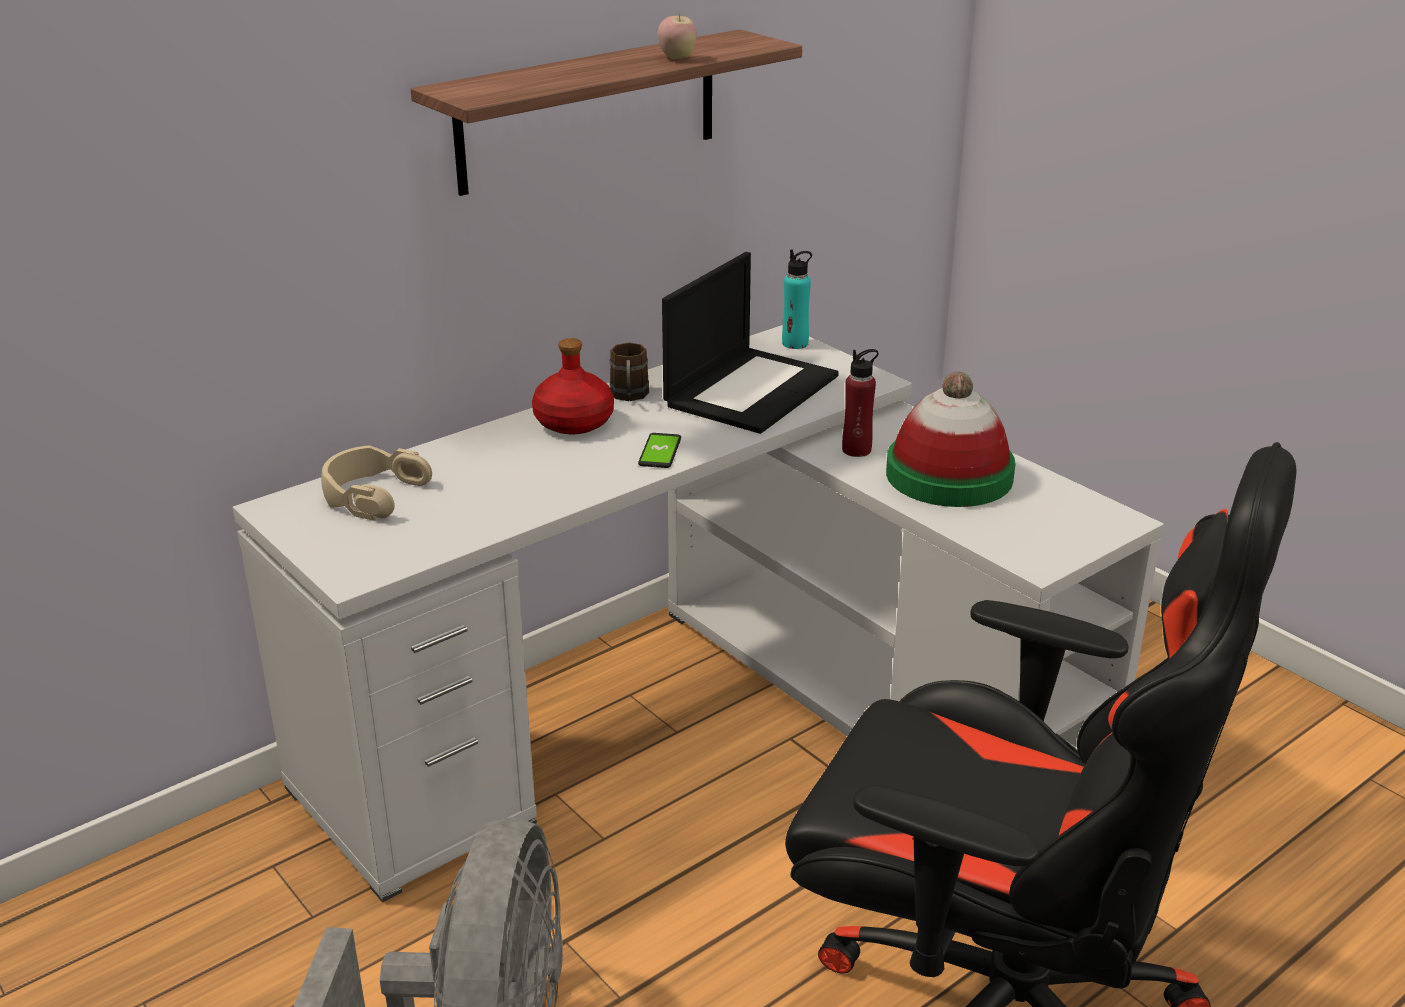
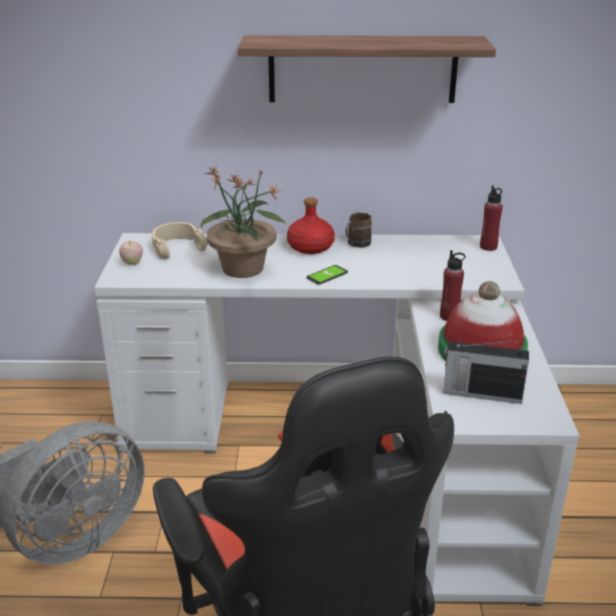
camera: 40 degrees right, 0 degrees up
apple [658,11,697,59] -> apple moved to [119,240,143,265]
laptop [662,252,839,434] -> none
turquoise bottle [782,249,812,349] -> red bottle [480,185,503,251]
none -> potted plant [201,167,287,278]
none -> radio [443,341,529,404]

